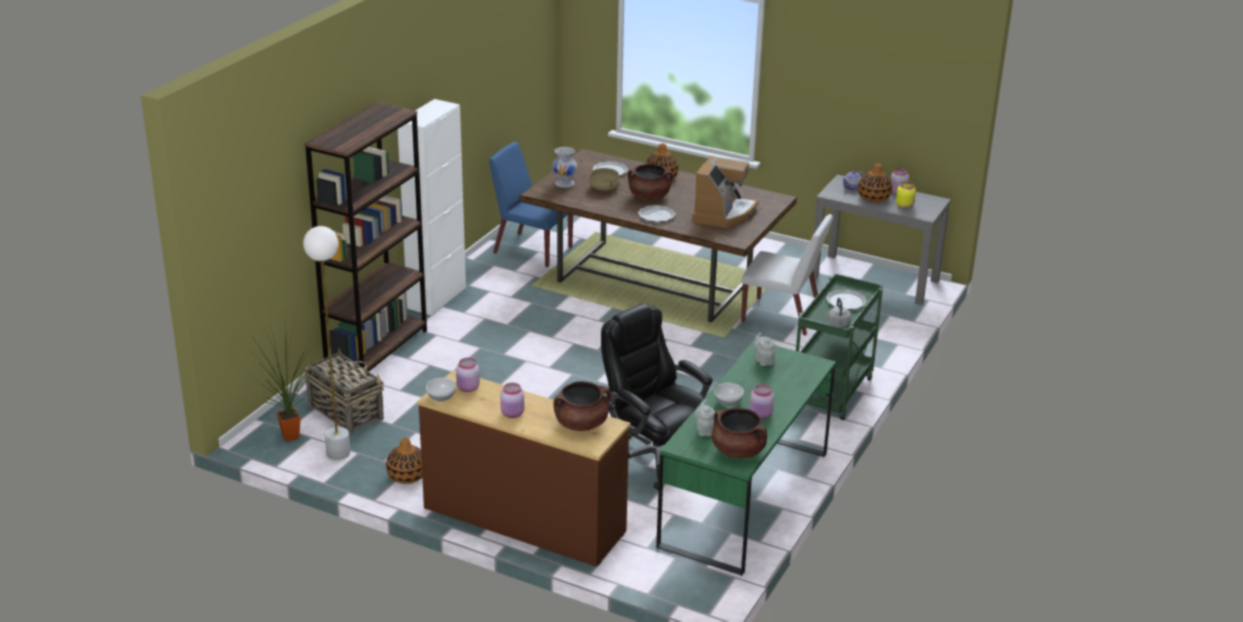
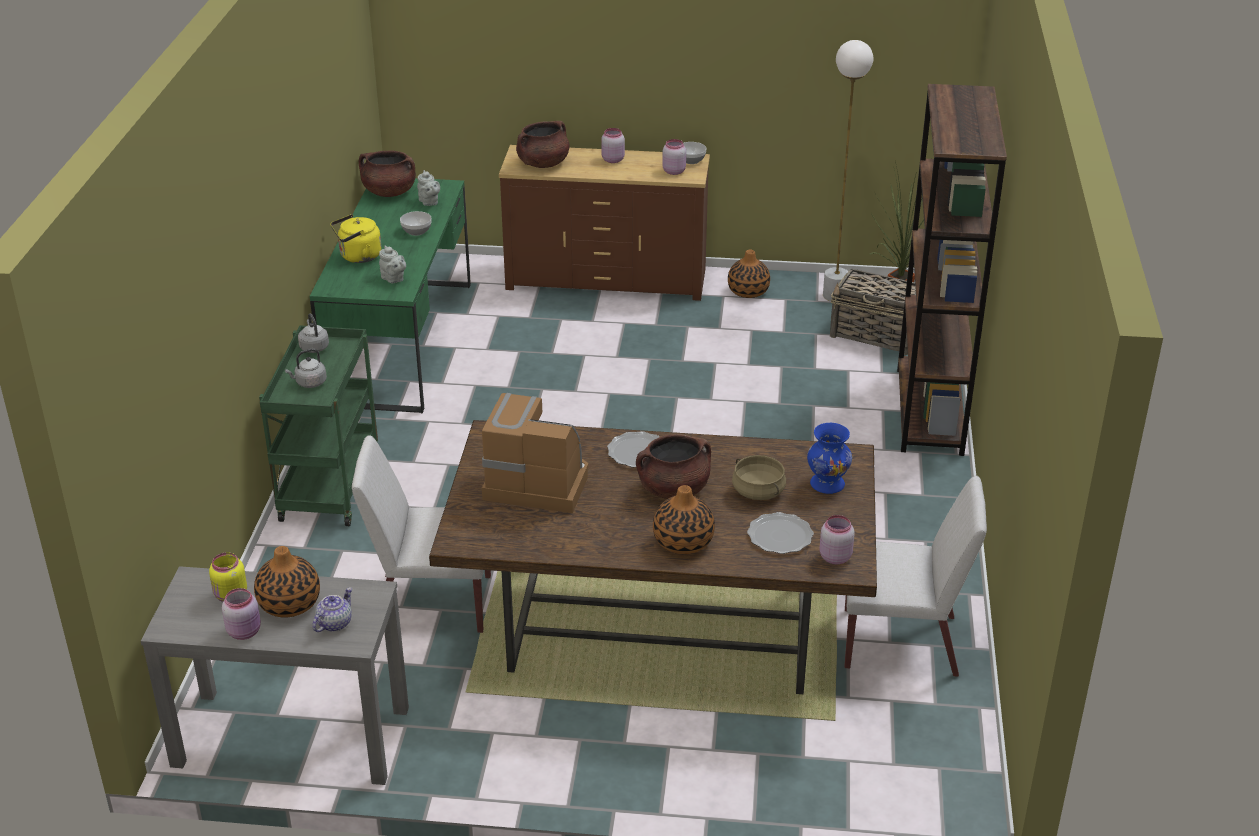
camera: 160 degrees right, 5 degrees up
white cabinet [398,99,466,316] -> none
blue chair [489,142,573,267] -> white chair [845,476,987,677]
white vase [552,147,577,188] -> blue vase [807,423,852,494]
black office chair [601,304,713,490] -> none
coffee machine [692,156,759,228] -> coffee machine turned 105 degrees clockwise [482,393,589,513]
pink jar [750,385,774,419] -> pink jar moved to [819,515,855,564]
plate [826,289,867,310] -> grey kettle [285,349,327,388]
none -> yellow kettle [331,214,382,263]

